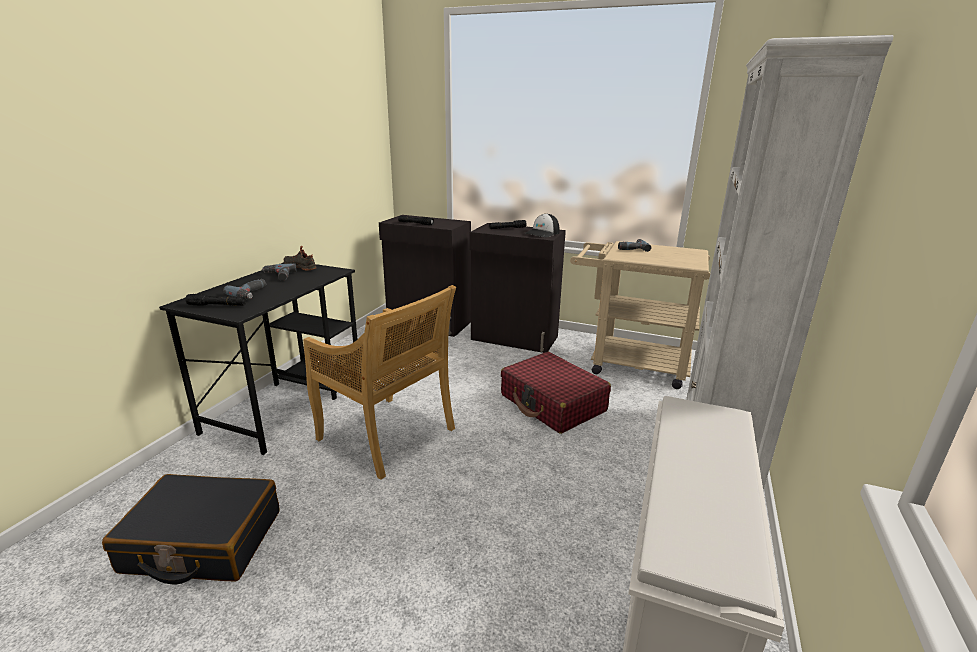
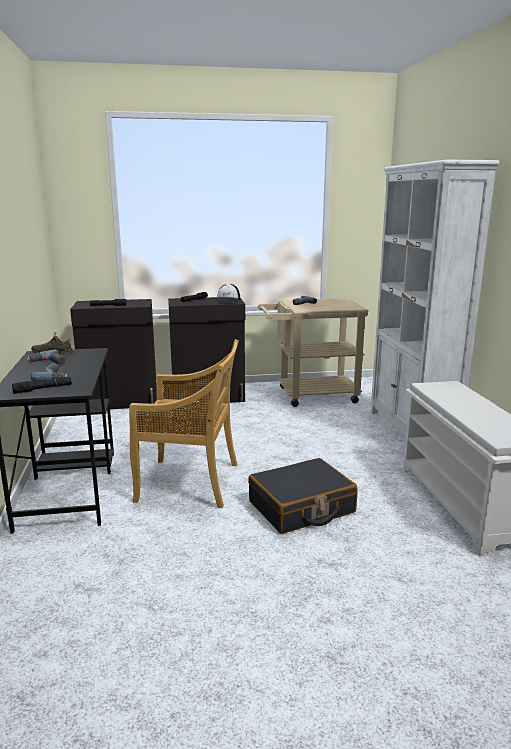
camera: 30 degrees left, 5 degrees down
black suitcase [102,474,280,585] -> black suitcase moved to [248,458,357,534]
red suitcase [501,352,611,434] -> none

